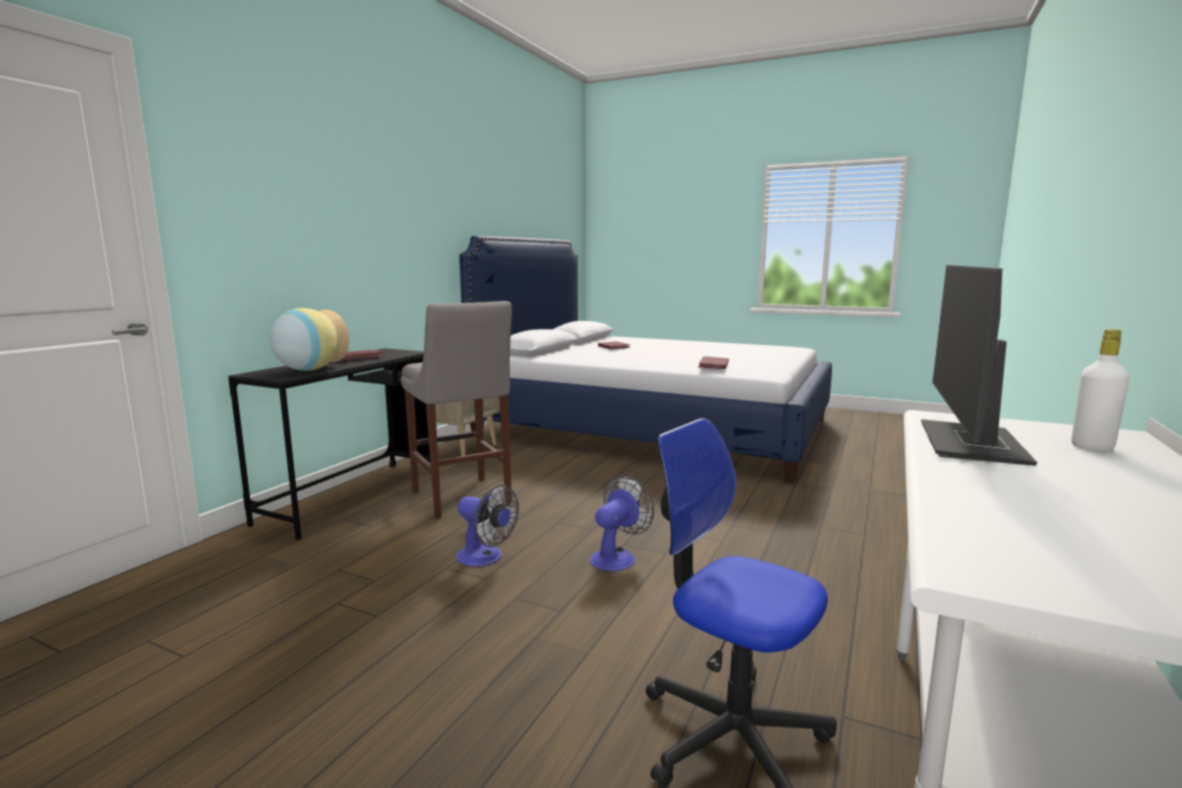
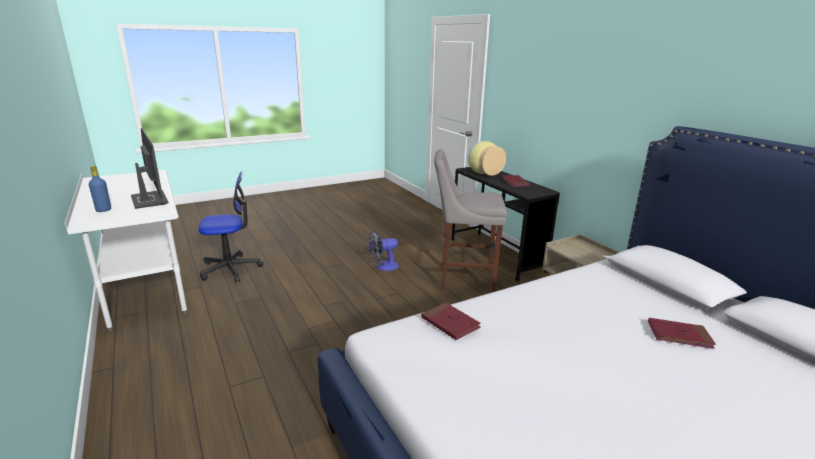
camera: 125 degrees right, 10 degrees up
fan [590,476,654,571] -> none
white bottle [1071,329,1130,451] -> blue bottle [89,166,111,212]

